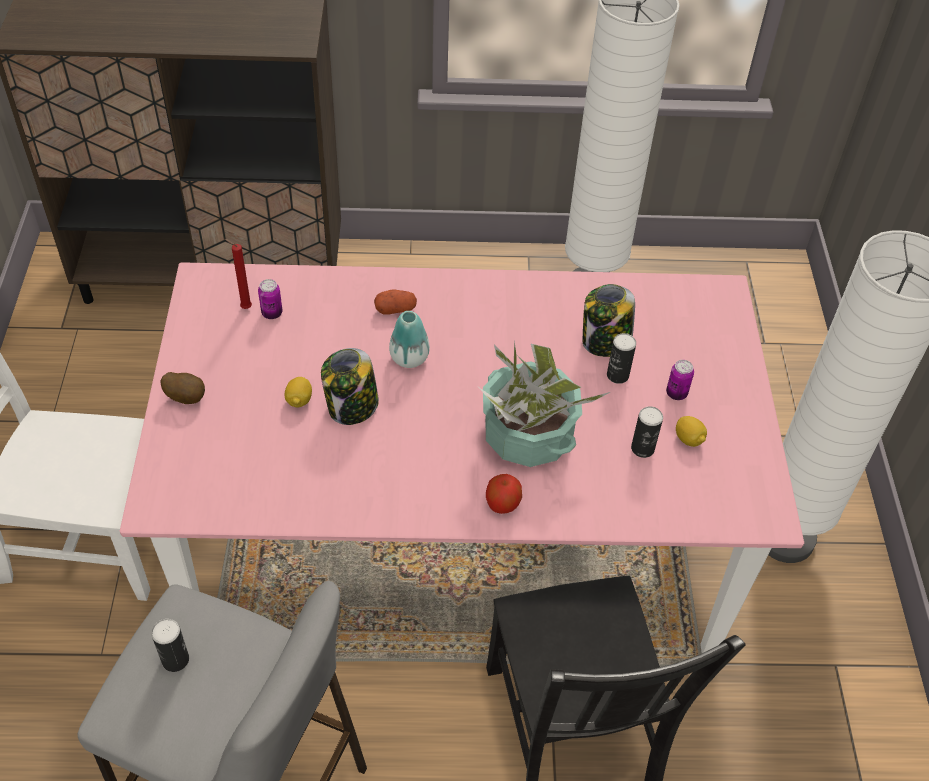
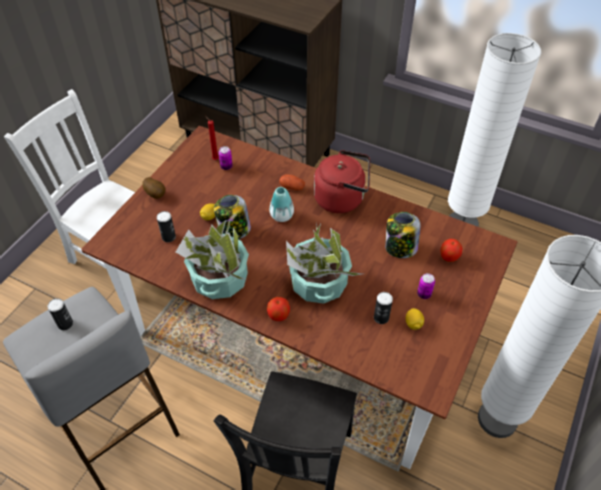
camera: 30 degrees right, 0 degrees up
pink dining table [120,262,804,653] -> brown dining table [82,126,518,469]
can [607,333,636,384] -> can moved to [157,211,176,242]
none -> potted plant [176,219,249,299]
none -> red kettle [314,150,370,213]
none -> apple [440,239,463,262]

